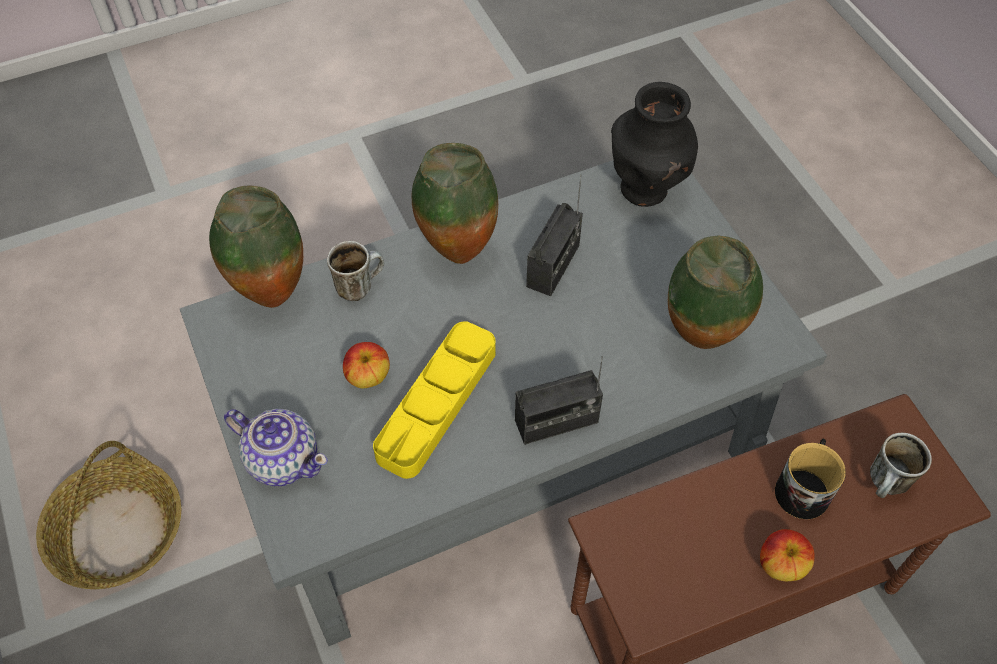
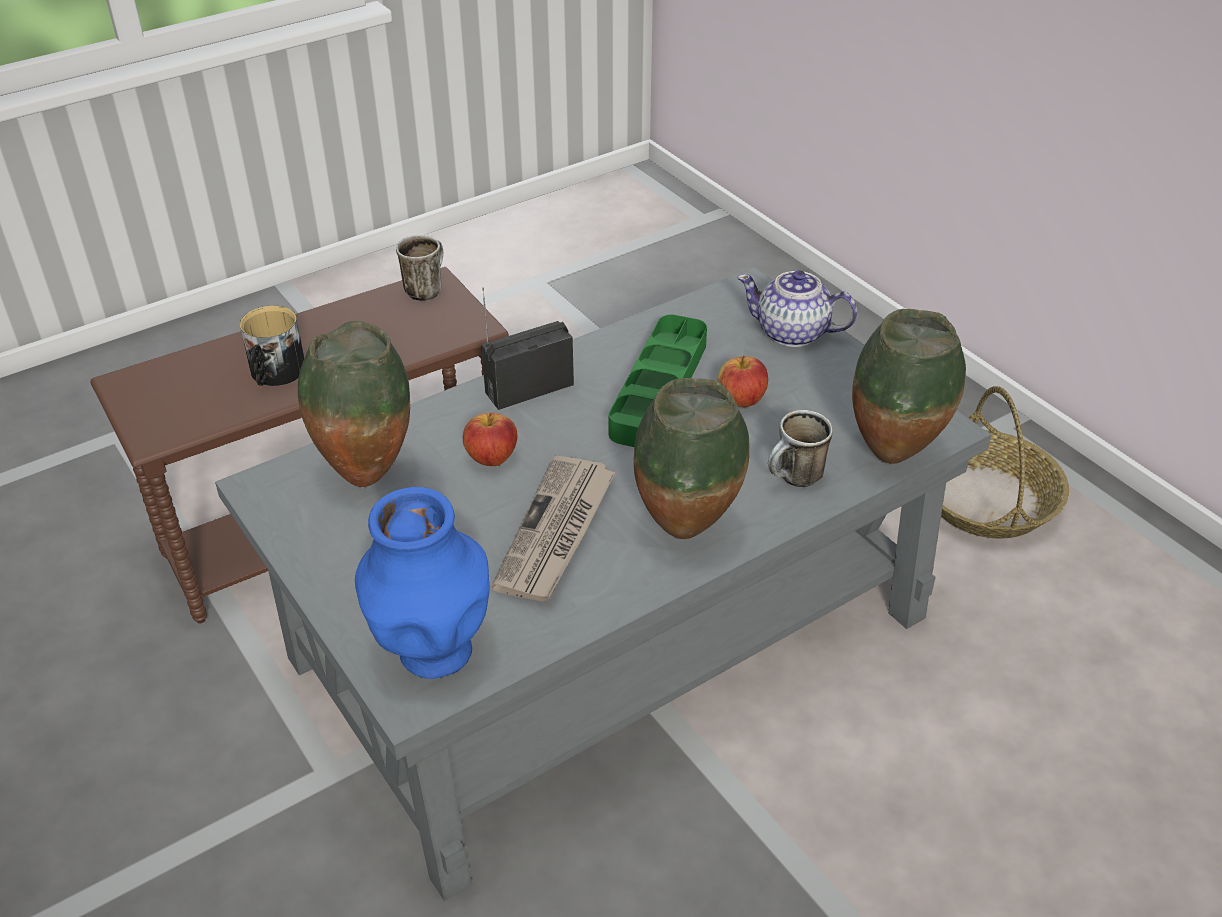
camera: 170 degrees right, 15 degrees down
yellow tray [373,321,496,479] -> green tray [609,314,707,447]
radio [526,174,583,296] -> newspaper [491,455,615,601]
black vase [611,82,698,207] -> blue vase [355,487,490,679]
apple [760,529,814,581] -> apple moved to [463,412,517,466]
mug [870,433,932,498] -> mug moved to [396,235,443,301]

